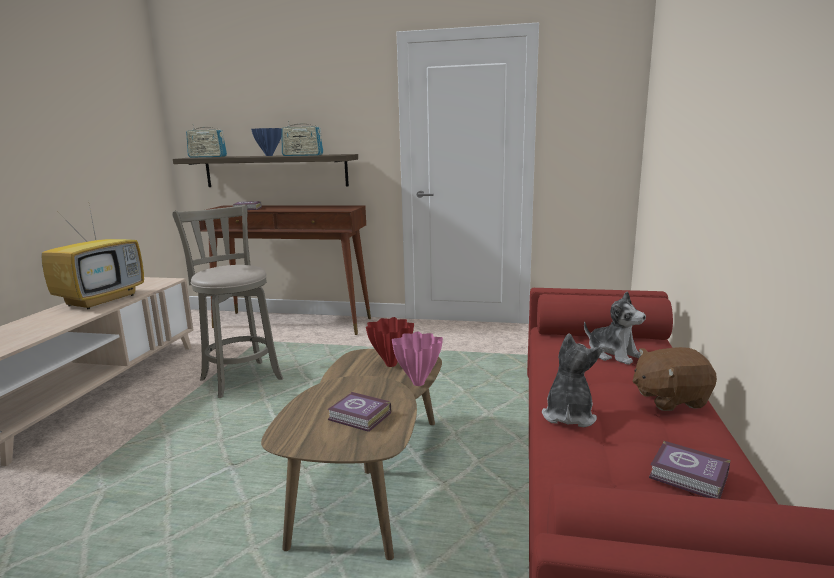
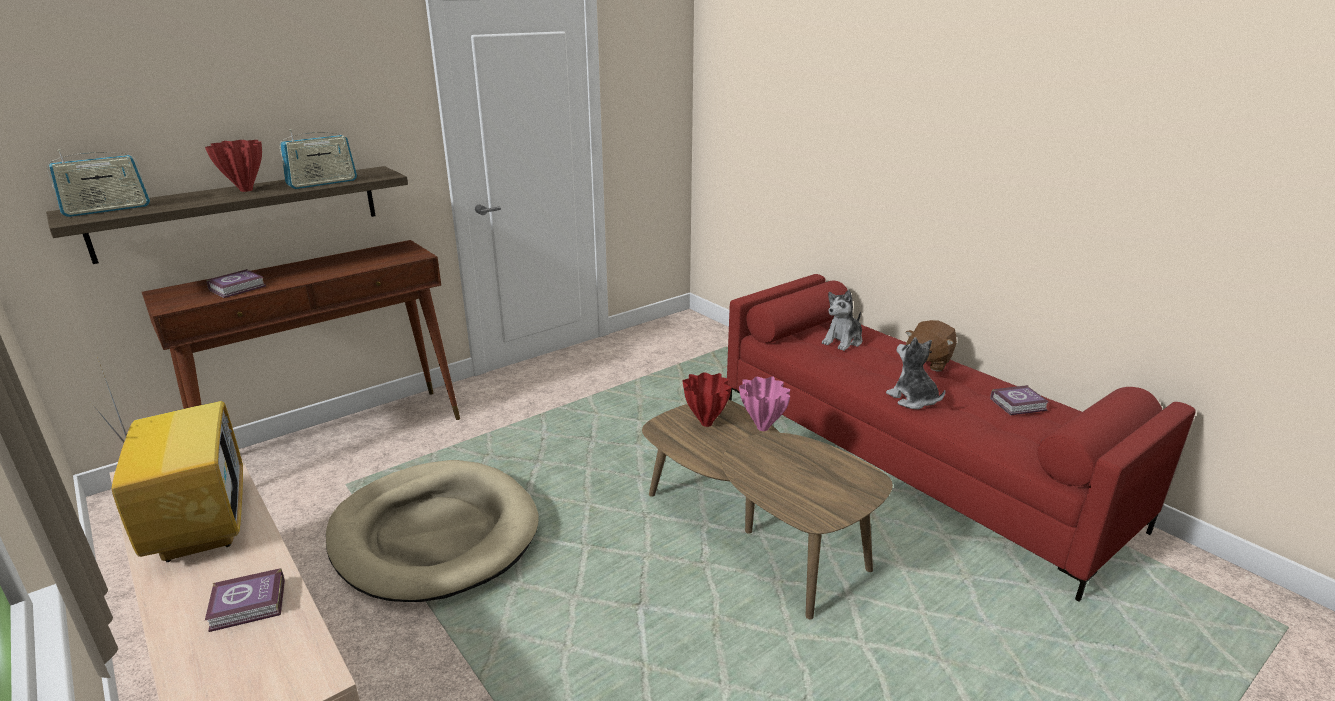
camera: 50 degrees left, 10 degrees up
grey stool [172,204,283,398] -> beige dog bed [326,460,539,602]
blue vase [251,128,282,156] -> red vase [205,140,262,192]
book [327,392,391,432] -> book moved to [205,568,285,632]
plush toy [584,292,646,365] -> plush toy turned 135 degrees clockwise [822,290,862,351]

